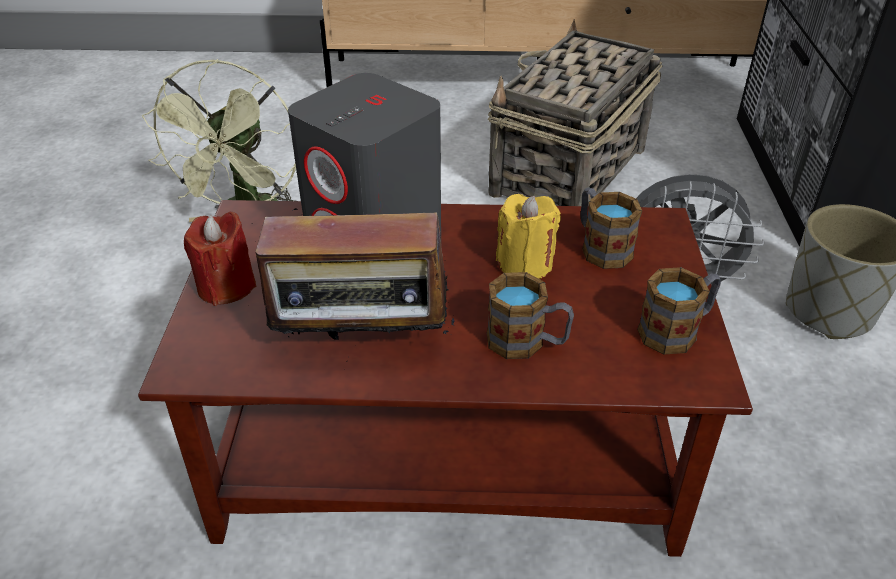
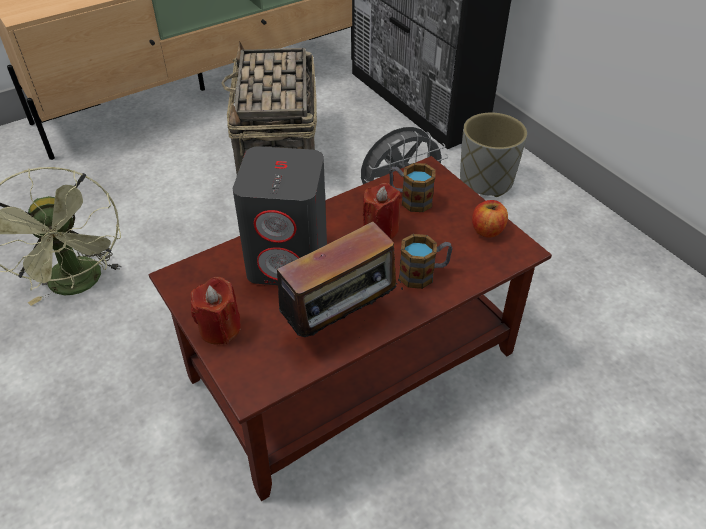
camera: 35 degrees left, 5 degrees up
yellow candle [496,194,561,279] -> red candle [363,183,401,240]
mug [637,267,721,355] -> apple [472,200,508,238]

